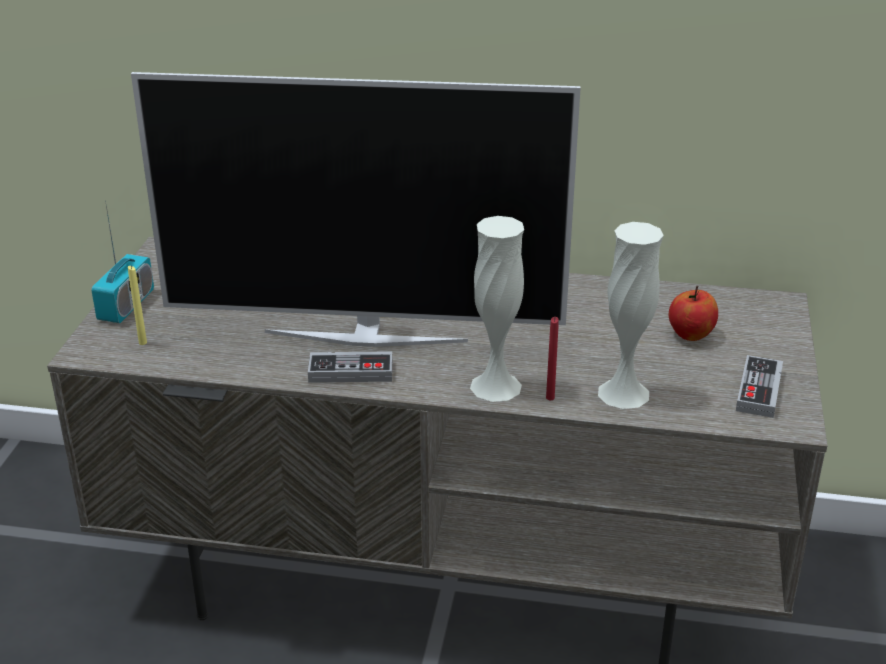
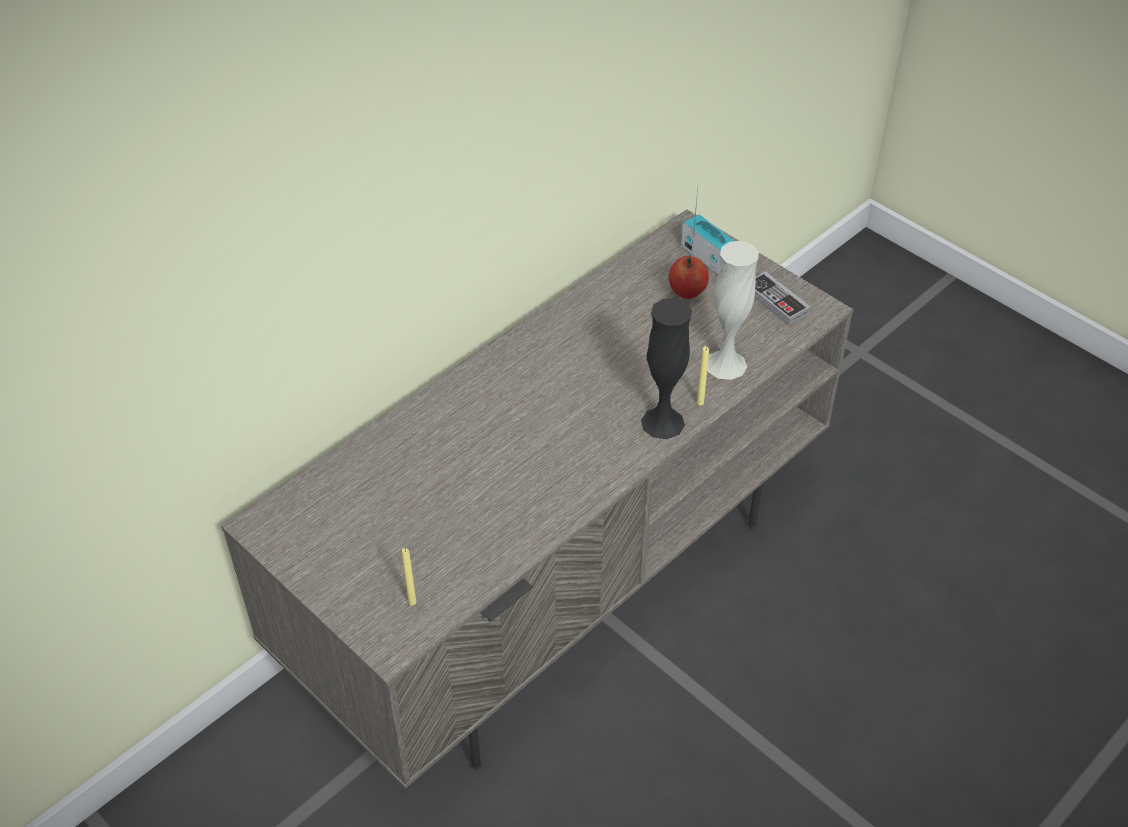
camera: 55 degrees left, 15 degrees up
radio [91,200,154,323] -> radio moved to [681,189,734,274]
television [131,72,581,347] -> none
game controller [308,351,392,383] -> none
white vase [470,216,524,402] -> black vase [641,298,692,439]
red candle [546,317,559,400] -> yellow candle [697,346,709,405]

